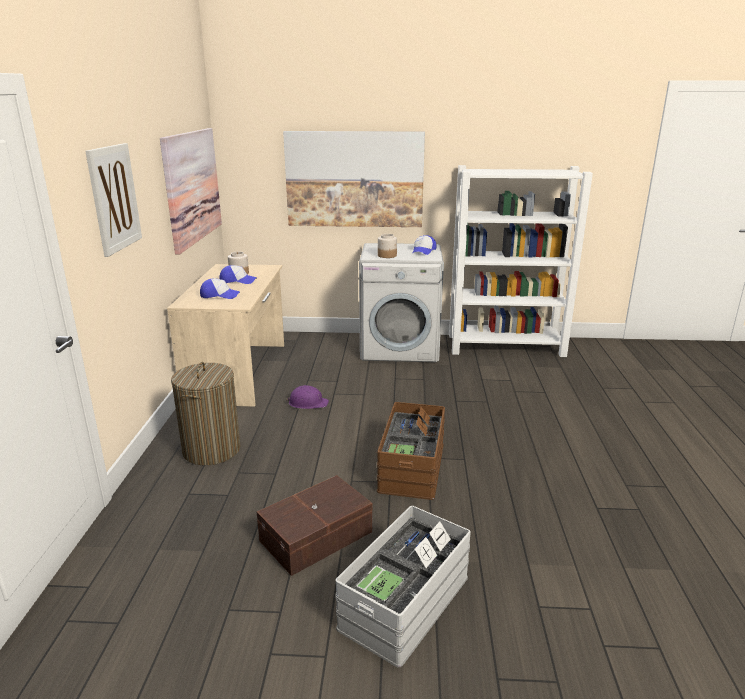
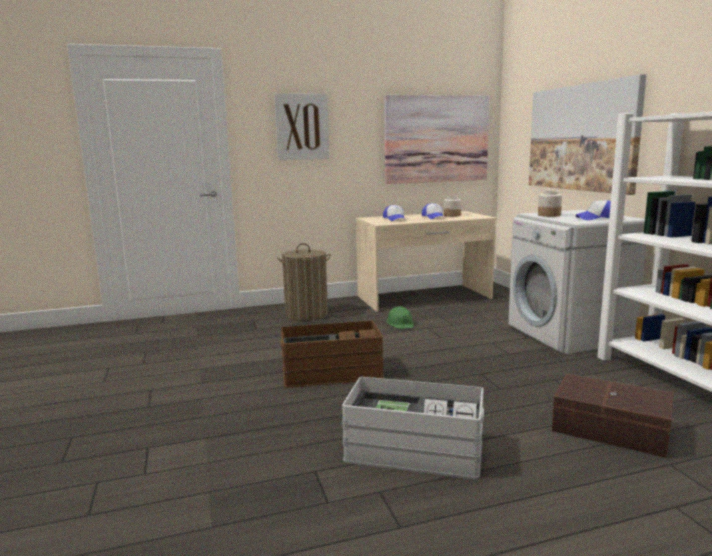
camera: 70 degrees right, 10 degrees down
brown storage box [257,475,372,576] -> brown storage box moved to [552,374,673,458]
purple hard hat [286,385,329,409] -> green hard hat [386,306,414,329]
grey storage box [335,506,471,667] -> grey storage box moved to [342,377,484,479]

